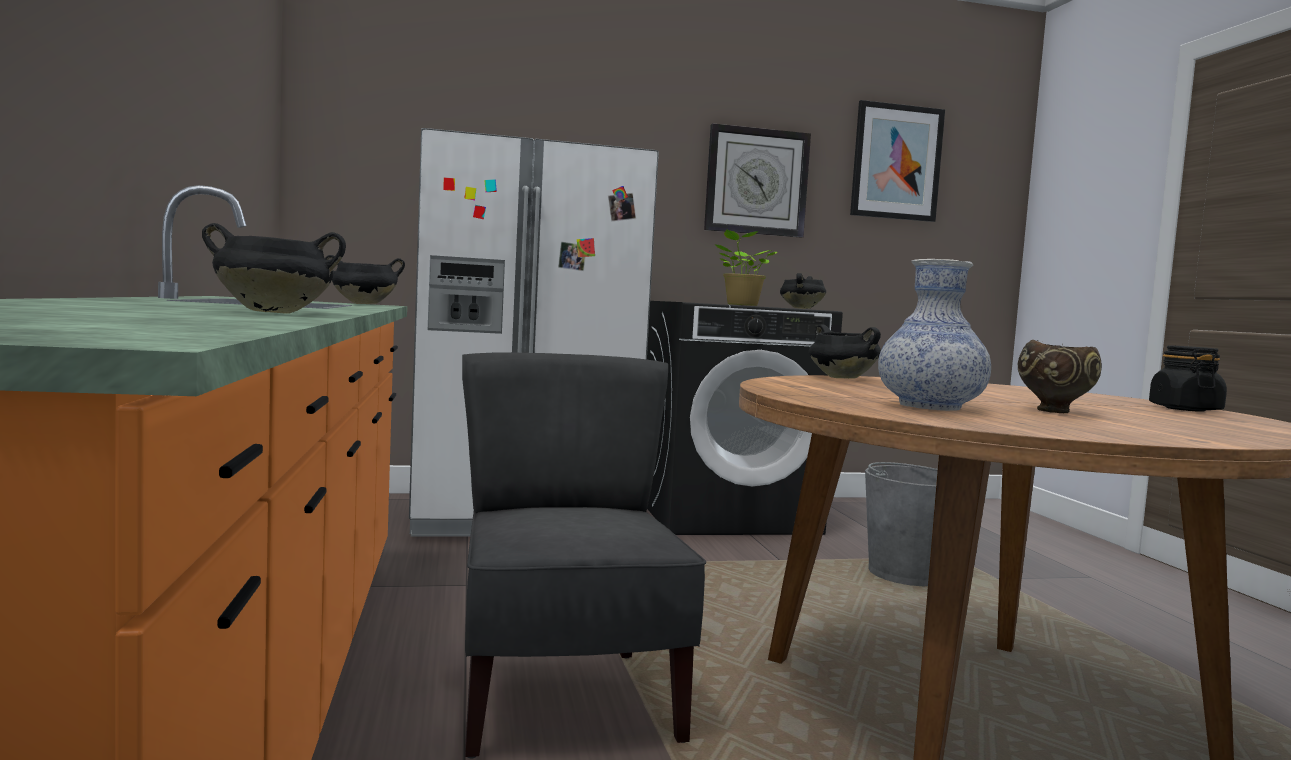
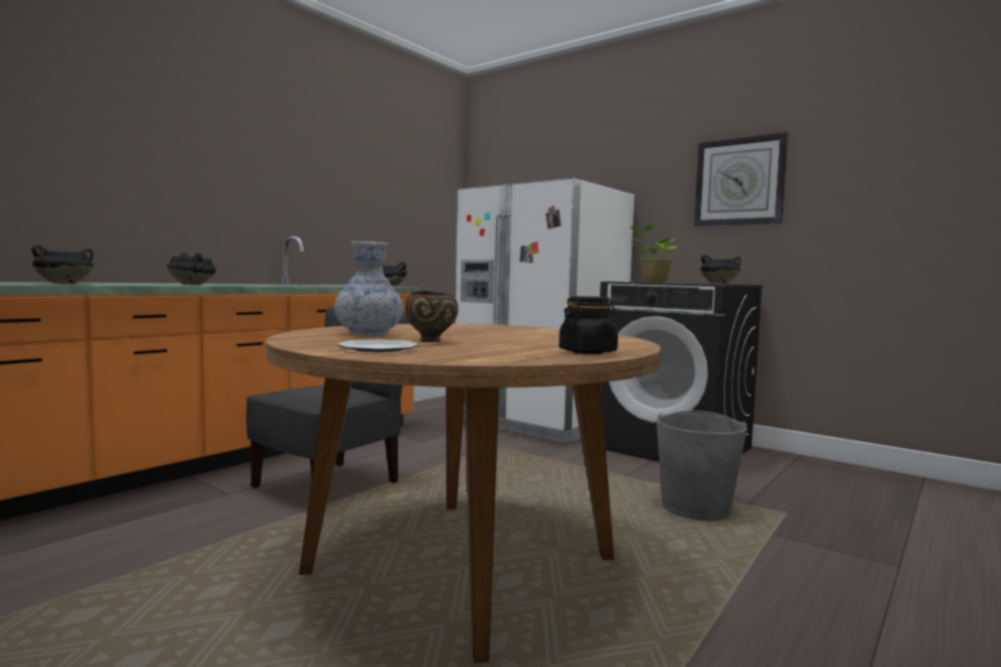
camera: 50 degrees right, 0 degrees up
black cooking pot [809,325,881,379] -> black cooking pot moved to [31,245,93,284]
picture [850,100,945,222] -> none
none -> plate [337,340,419,352]

